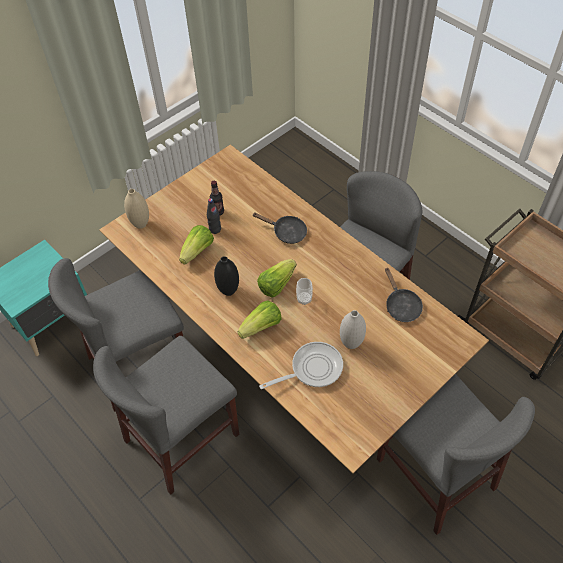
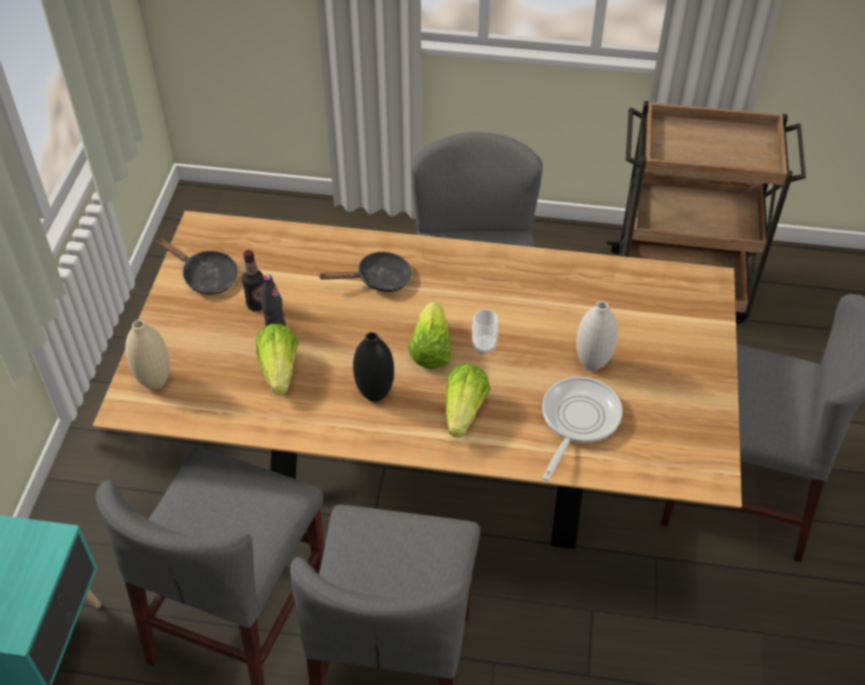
camera: 40 degrees left, 5 degrees down
black frying pan [385,267,423,322] -> black frying pan moved to [156,238,238,295]

